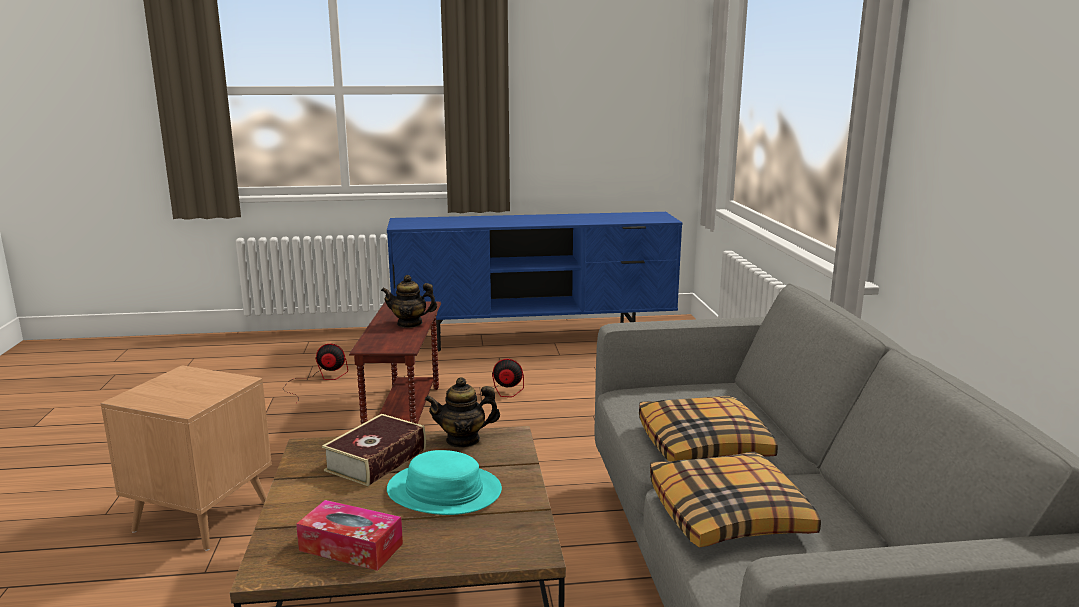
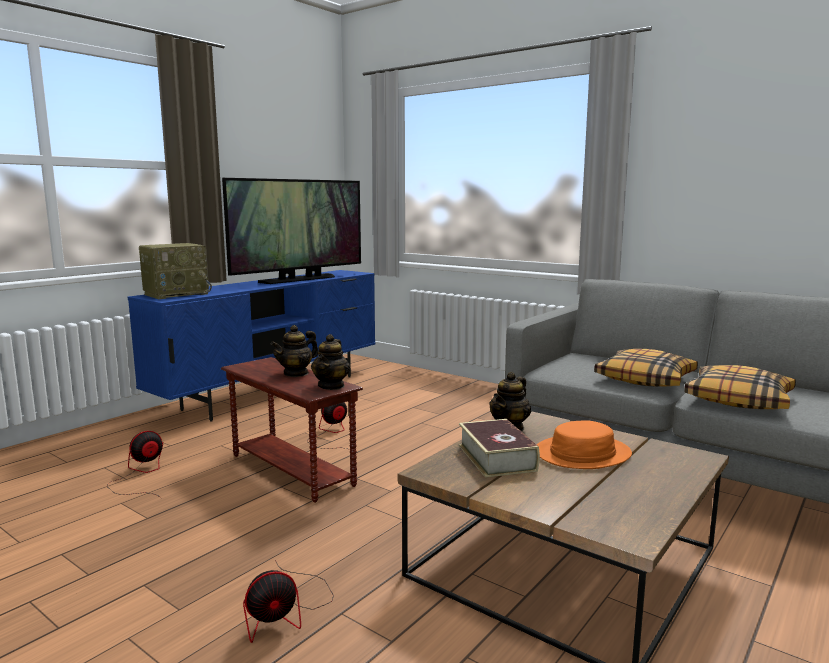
camera: 45 degrees left, 5 degrees down
brown side table [100,365,272,551] -> fan [243,560,334,643]
tissue box [296,500,403,571] -> none
turquoise hat [387,450,502,515] -> orange hat [537,421,632,469]
none -> radio [139,243,212,299]
none -> television [222,178,361,284]
none -> teapot [311,334,350,390]

